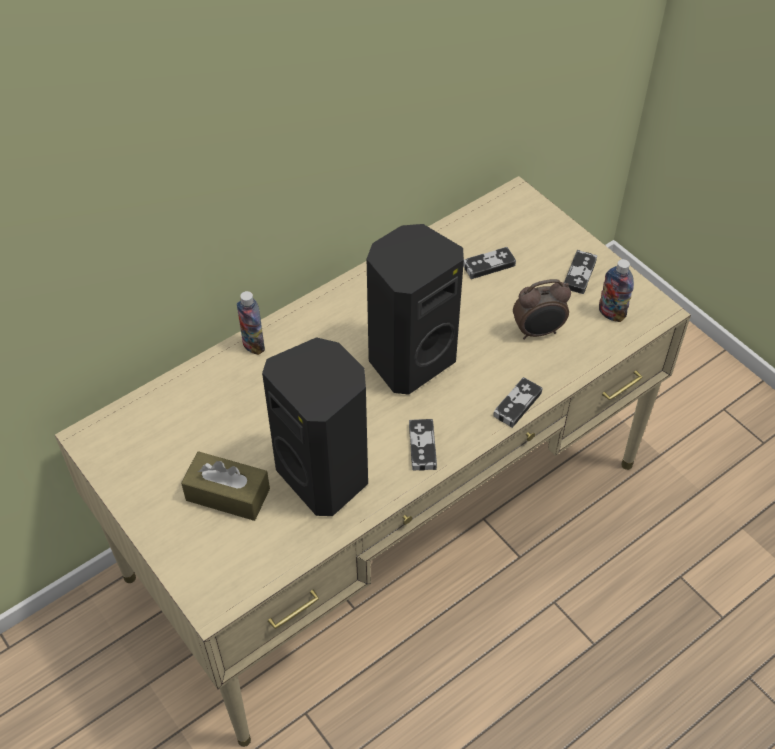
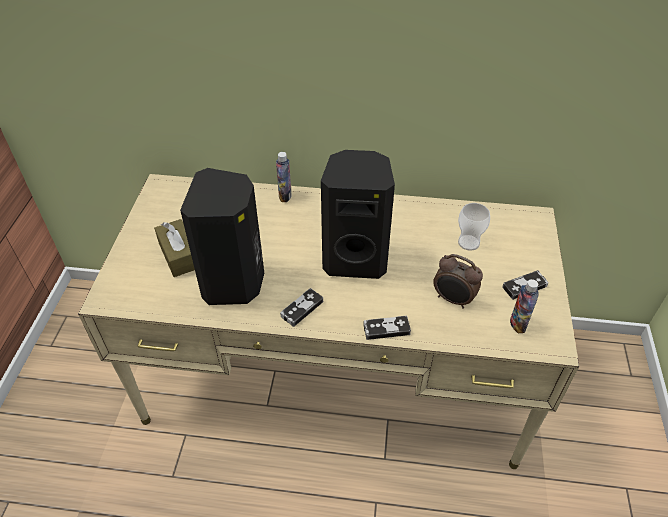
camera: 45 degrees right, 5 degrees down
game controller [463,247,516,279] -> cup [458,203,490,251]

